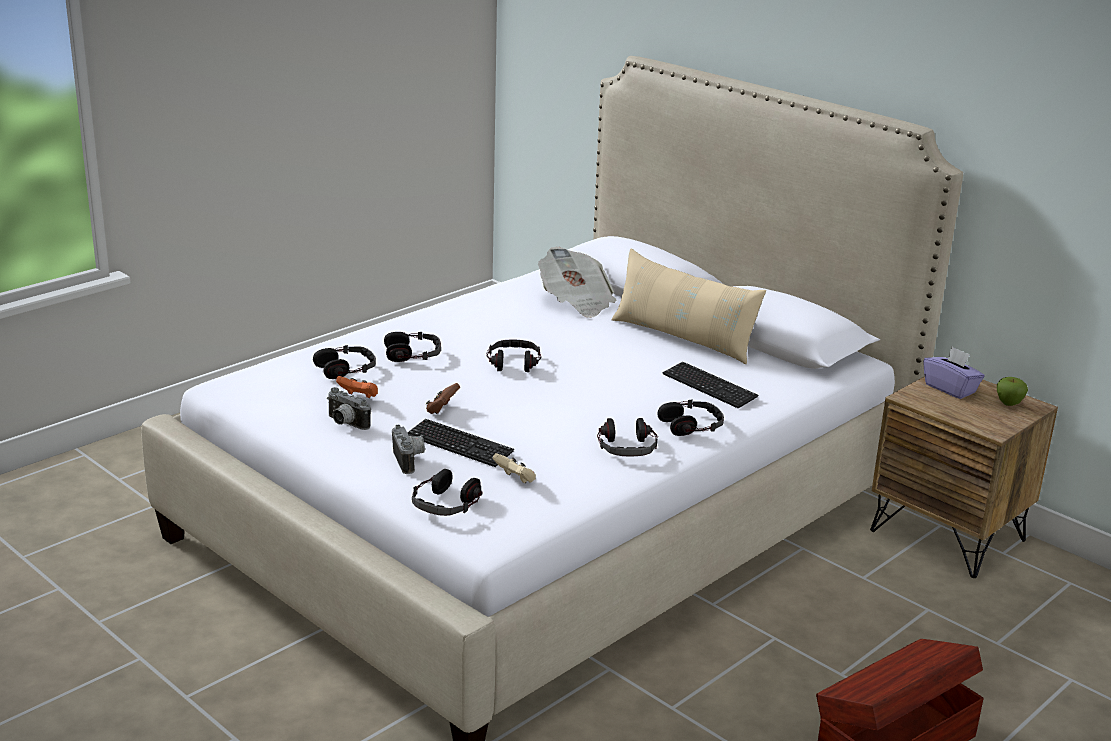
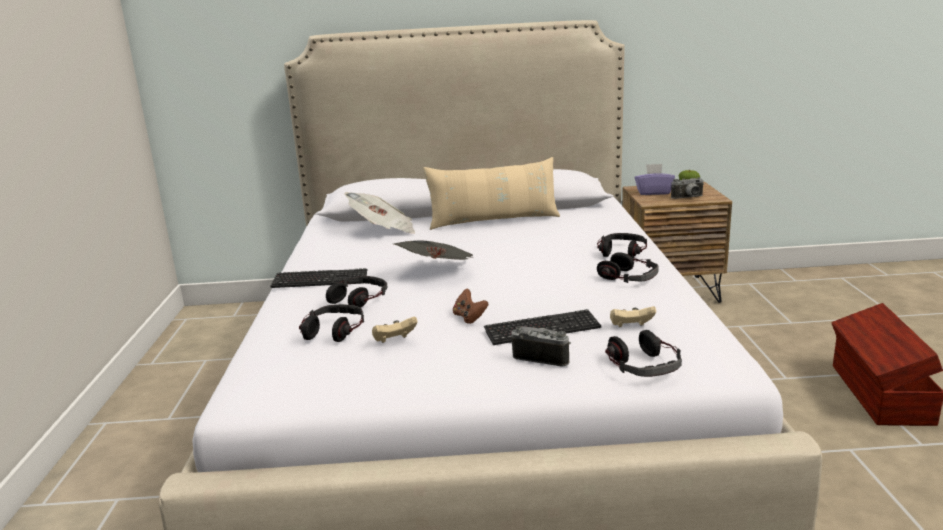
camera: 45 degrees left, 5 degrees down
camera [327,387,371,430] -> camera moved to [671,177,704,199]
orange game controller [336,376,378,398] -> beige game controller [372,316,418,343]
headphones [486,339,541,372] -> newspaper [394,241,474,260]
keyboard [663,362,758,408] -> keyboard moved to [271,268,368,288]

